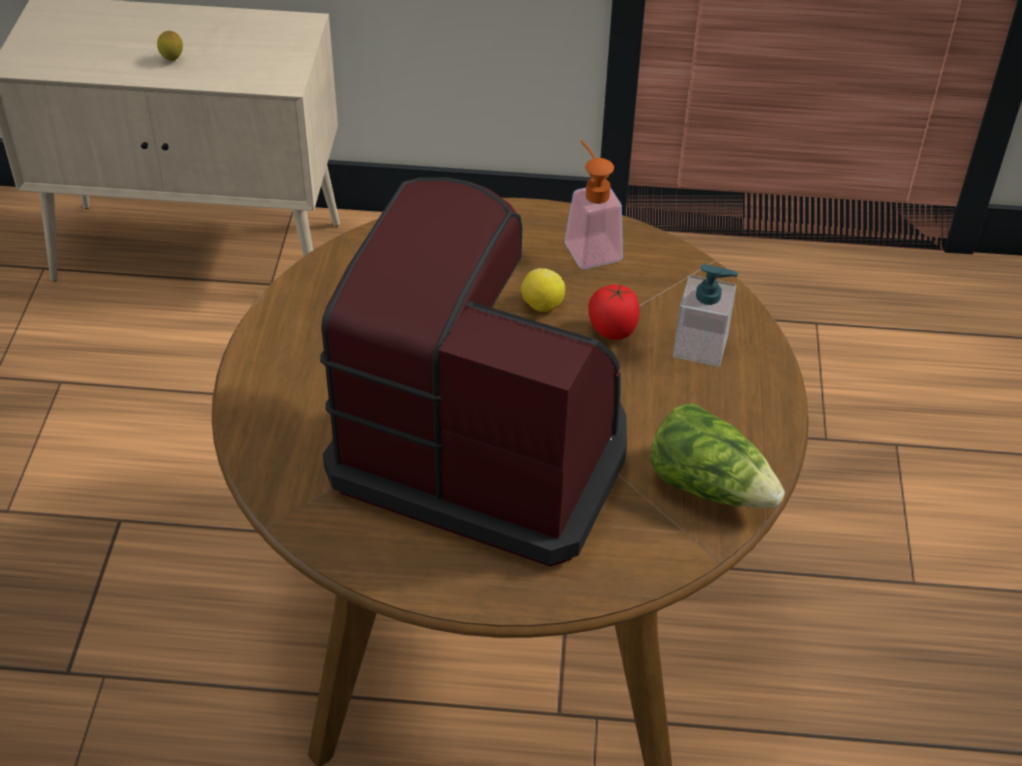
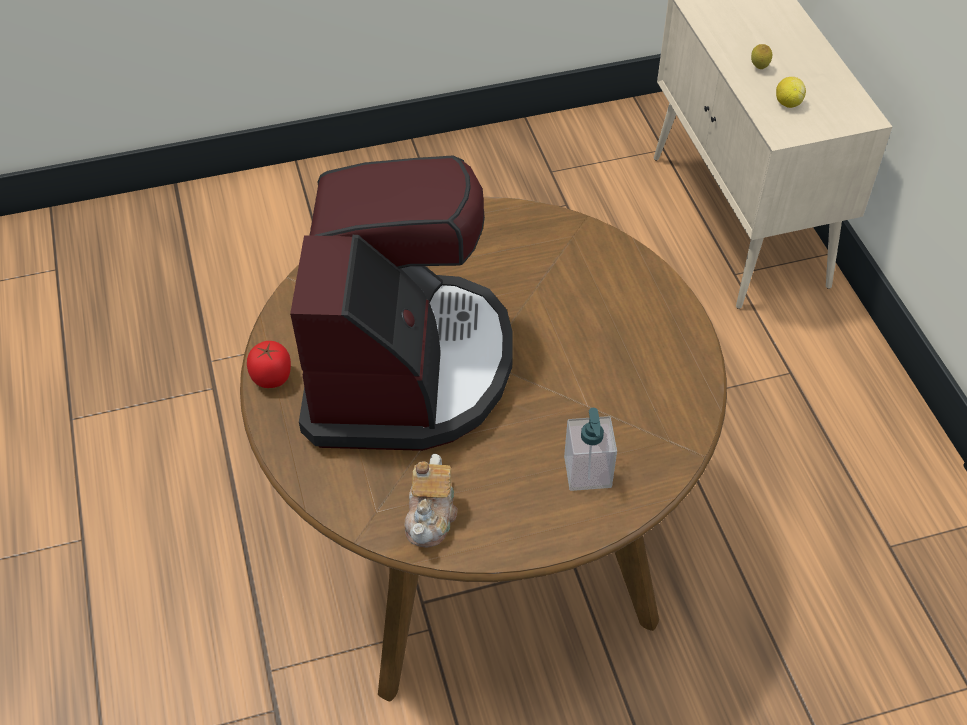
camera: 70 degrees right, 5 degrees up
lemon [521,268,565,312] -> lemon moved to [776,77,806,108]
soap dispenser [565,140,623,269] -> none
tomato [588,285,640,340] -> tomato moved to [247,341,291,388]
lettuce [649,403,785,508] -> teapot [404,454,458,548]

